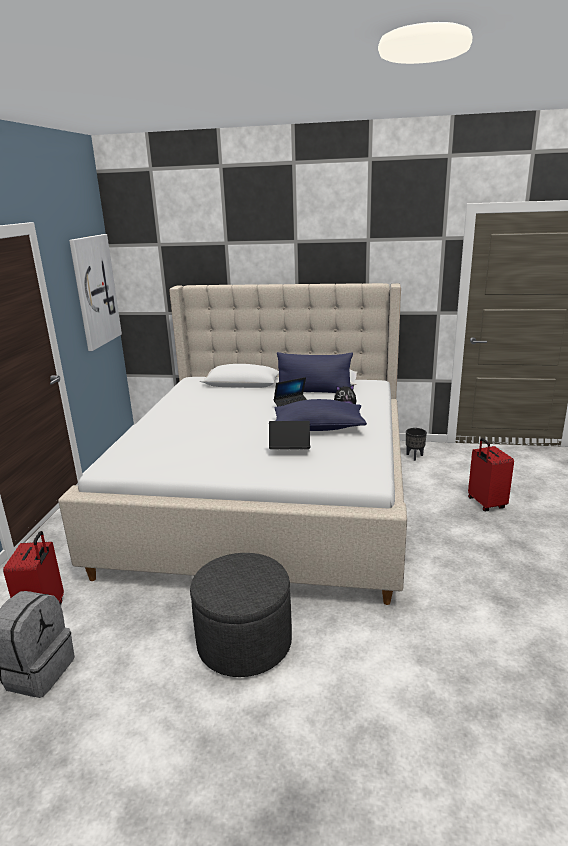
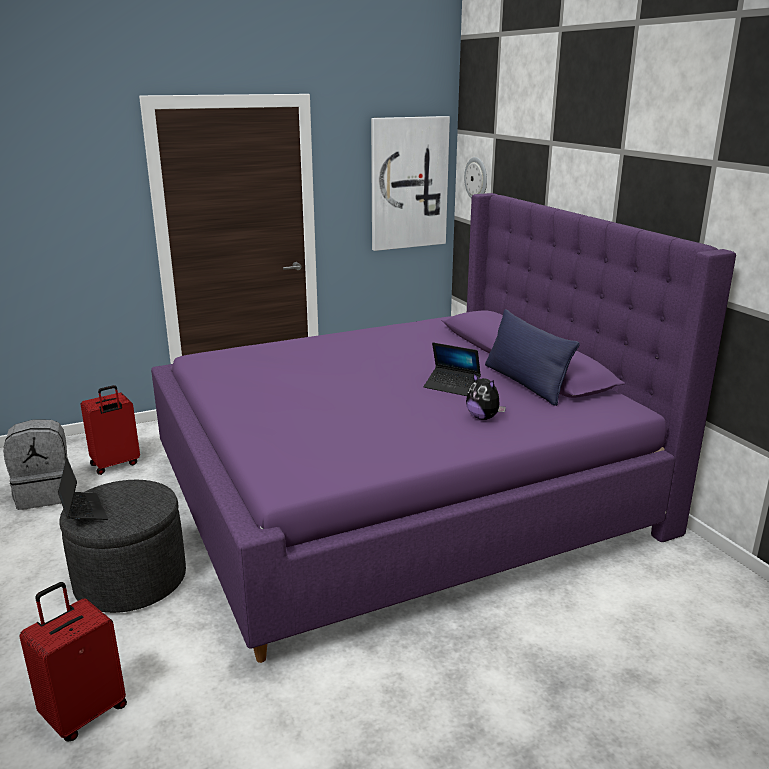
camera: 55 degrees right, 0 degrees up
beige bed [58,283,407,605] -> purple bed [151,193,736,663]
laptop [269,421,311,449] -> laptop moved to [58,457,108,520]
blue pillow [275,399,367,431] -> none
black planter [406,428,427,461] -> none
red suitcase [468,438,514,511] -> red suitcase moved to [19,582,127,741]
none -> wall clock [464,157,487,199]

